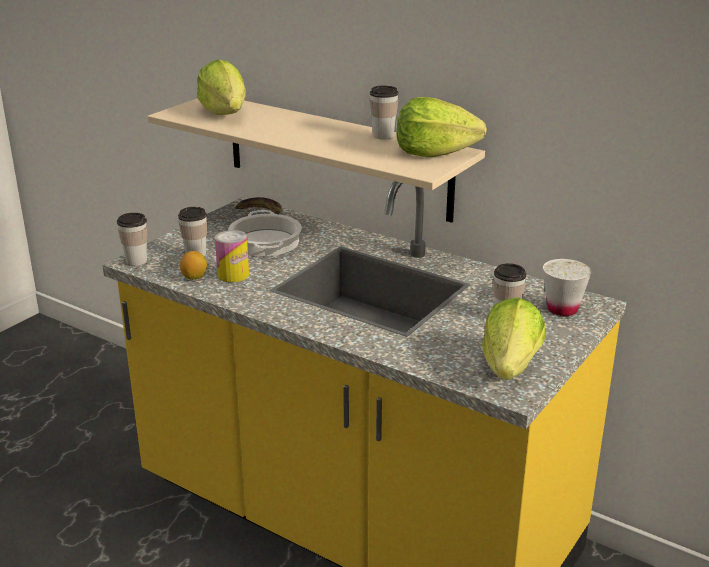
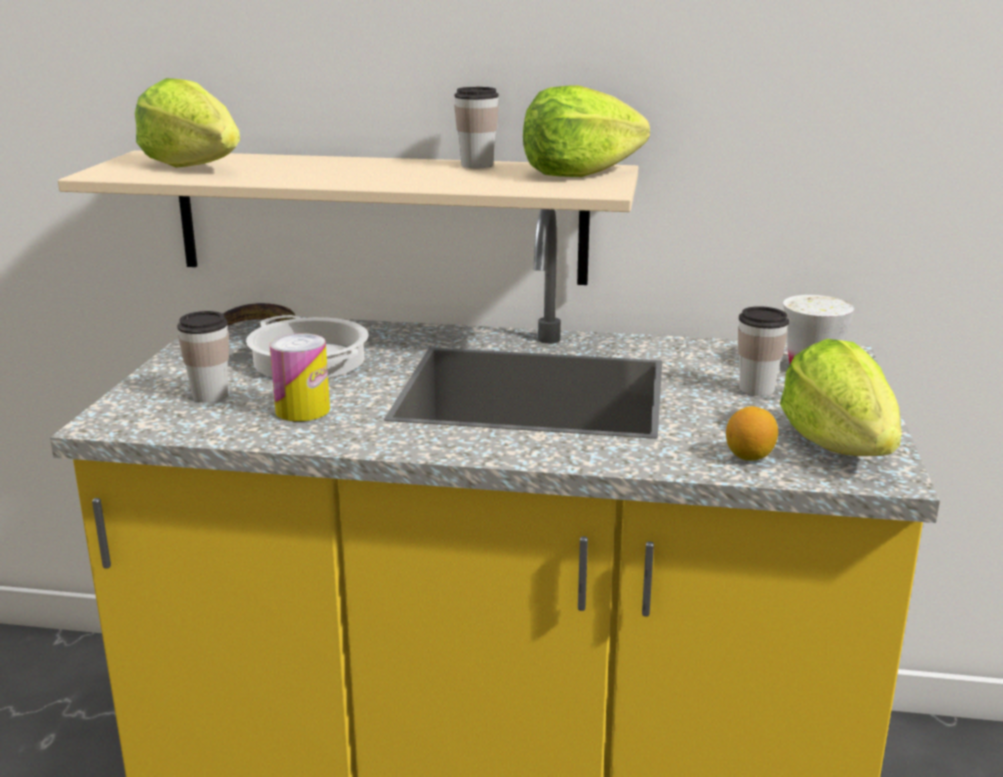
camera: 25 degrees left, 5 degrees down
cup [117,213,147,266] -> none
lemon [180,251,207,280] -> lemon moved to [726,406,778,461]

